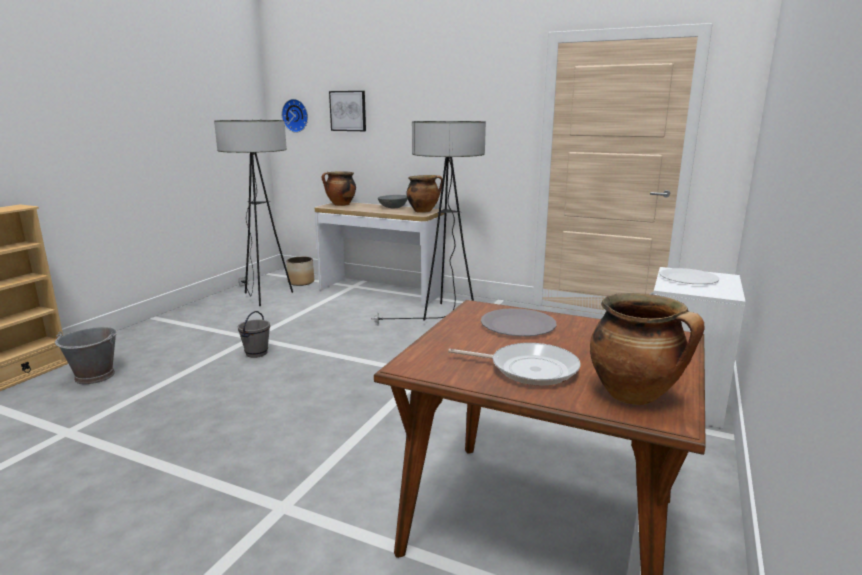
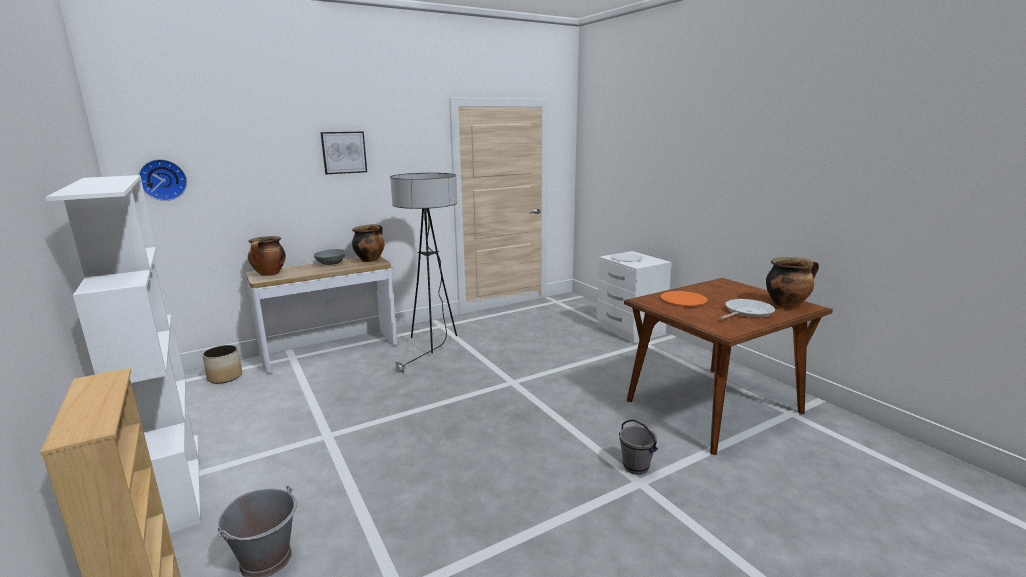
camera: 55 degrees left, 0 degrees up
floor lamp [214,120,293,306] -> none
grey bucket [238,311,270,358] -> grey bucket moved to [619,419,658,475]
picture [329,91,366,131] -> picture moved to [320,131,367,174]
grey plate [481,308,556,337] -> orange plate [660,291,708,306]
none -> white bookcase [46,175,201,534]

